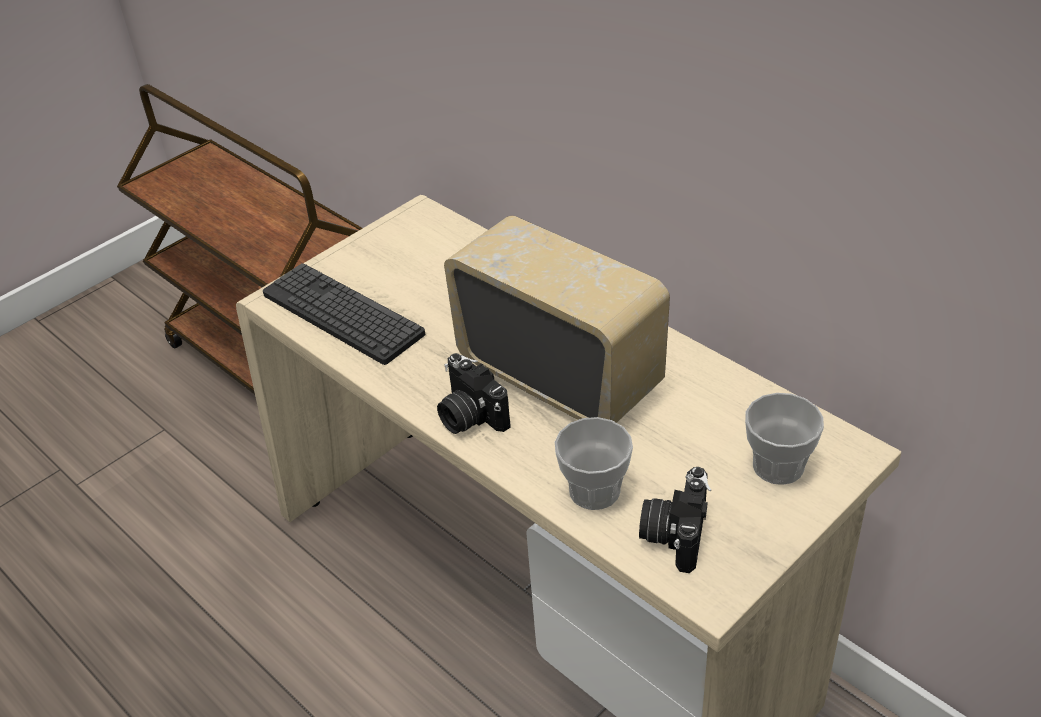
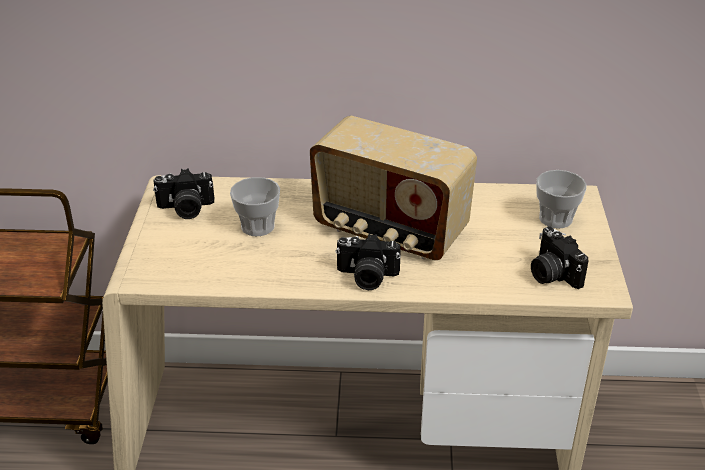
camera: 45 degrees left, 5 degrees down
keyboard [263,263,425,365] -> none
radio [444,216,670,423] -> radio turned 150 degrees counterclockwise [310,116,477,260]
cup [555,417,633,510] -> cup moved to [230,177,280,236]
none -> camera [153,168,215,219]

